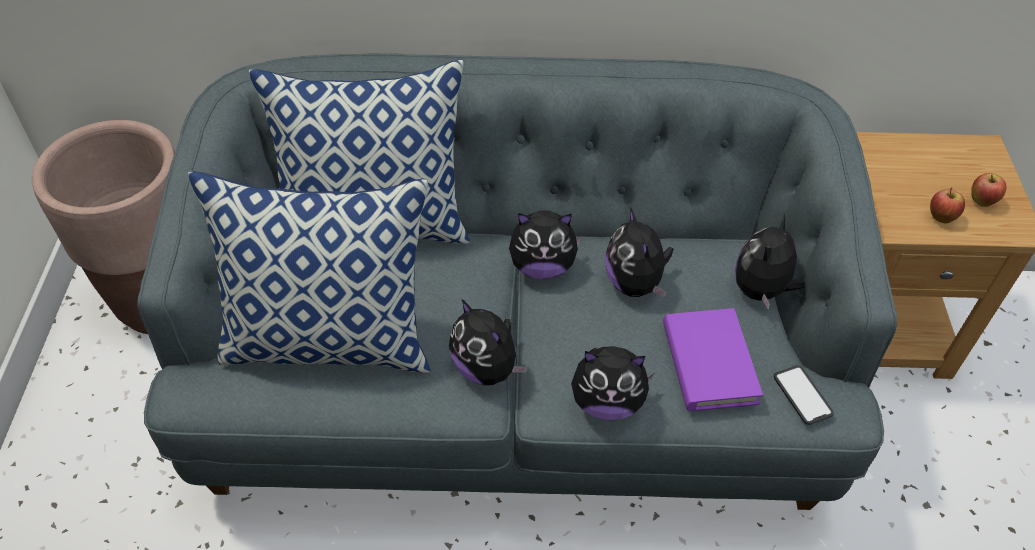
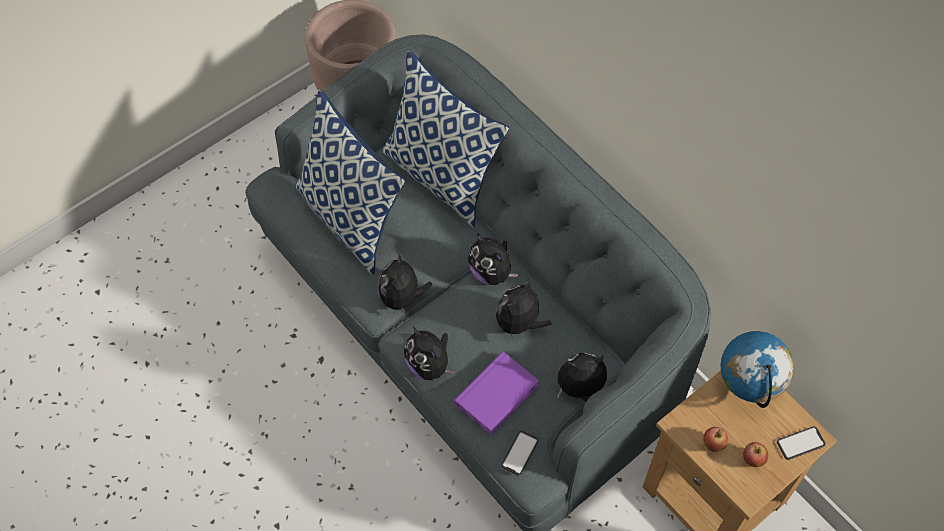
camera: 50 degrees right, 10 degrees up
none -> globe [720,331,794,408]
none -> phone [777,426,826,460]

